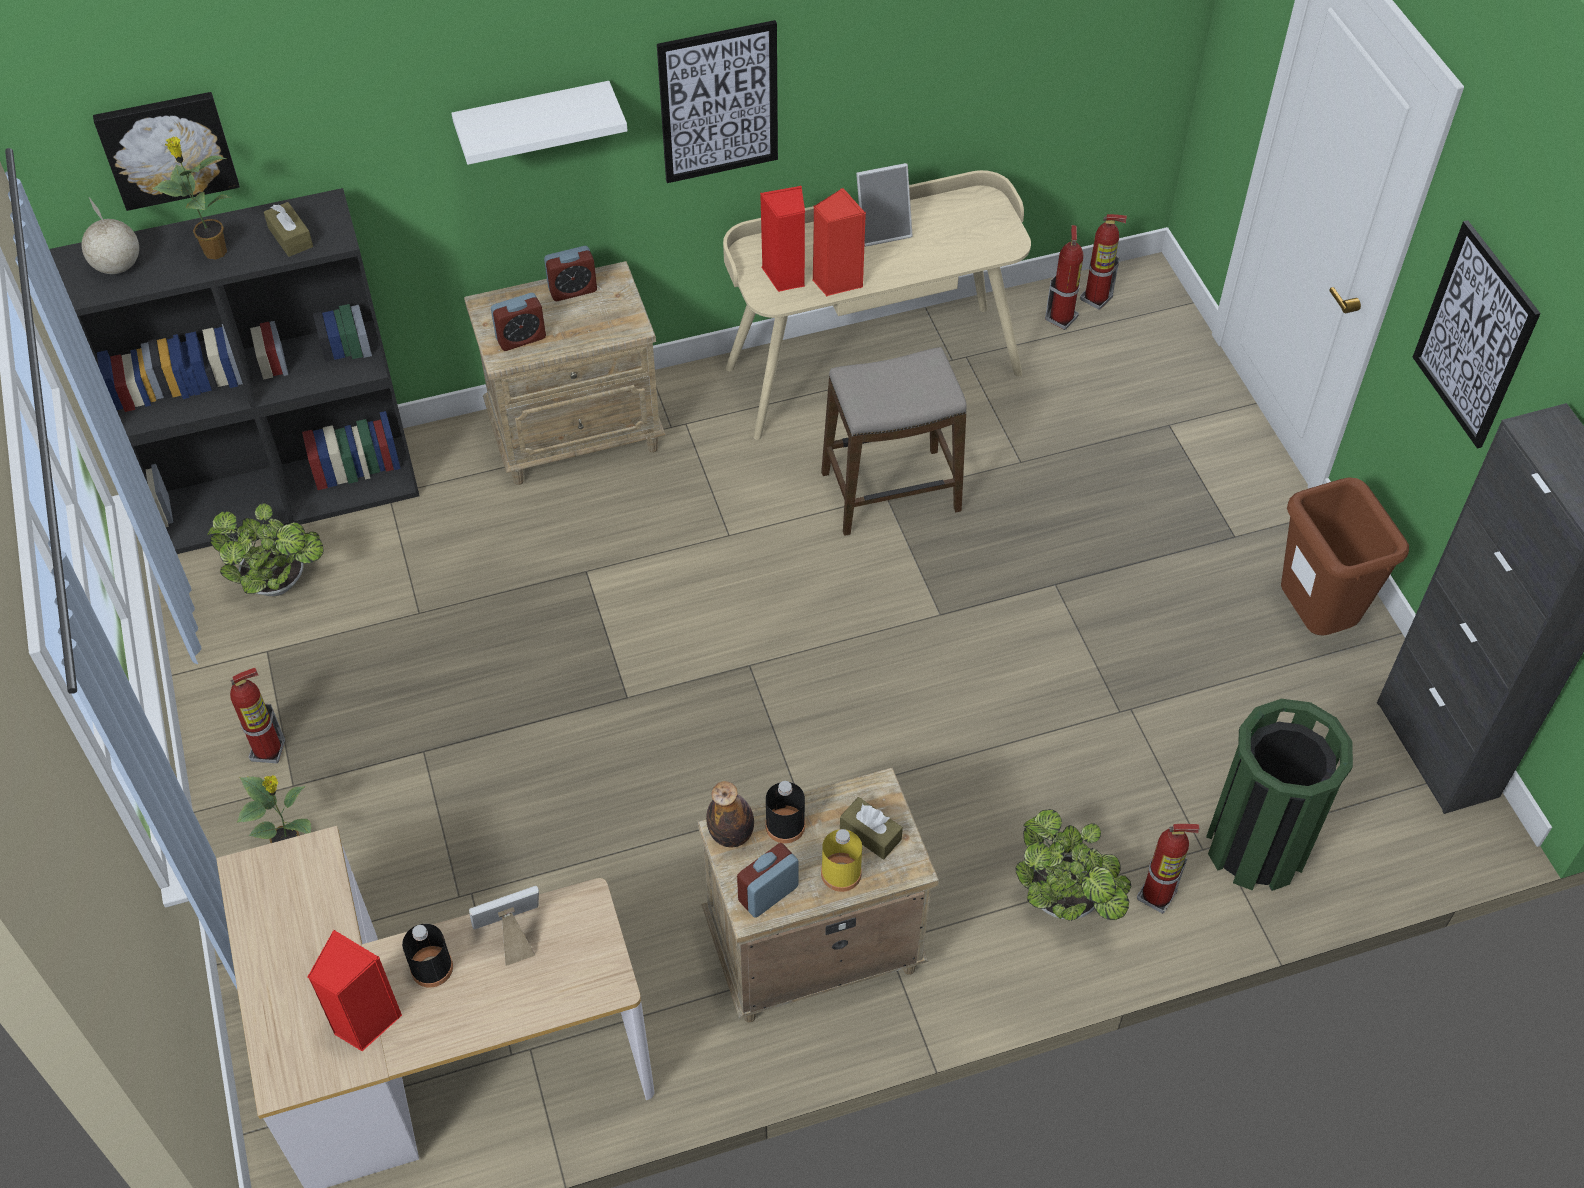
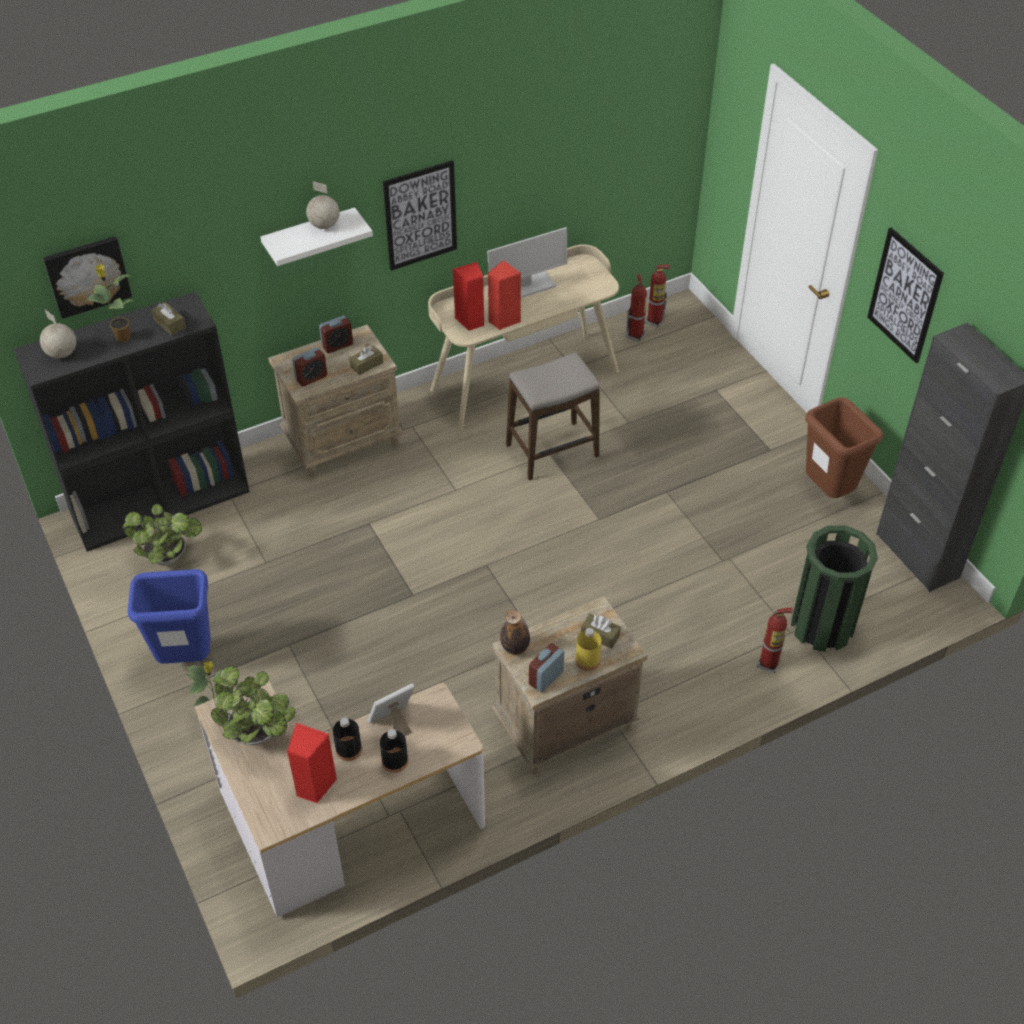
camera: 10 degrees left, 5 degrees down
fire extinguisher [230,668,285,763] -> blue trash can [128,569,210,664]
black bottle [766,781,805,843] -> black bottle moved to [380,729,408,773]
picture frame [856,163,913,247] -> monitor [487,227,567,298]
potted plant [1015,809,1131,921] -> potted plant moved to [211,666,296,745]
none -> globe [306,181,340,229]
none -> brown tissue box [350,345,383,375]

